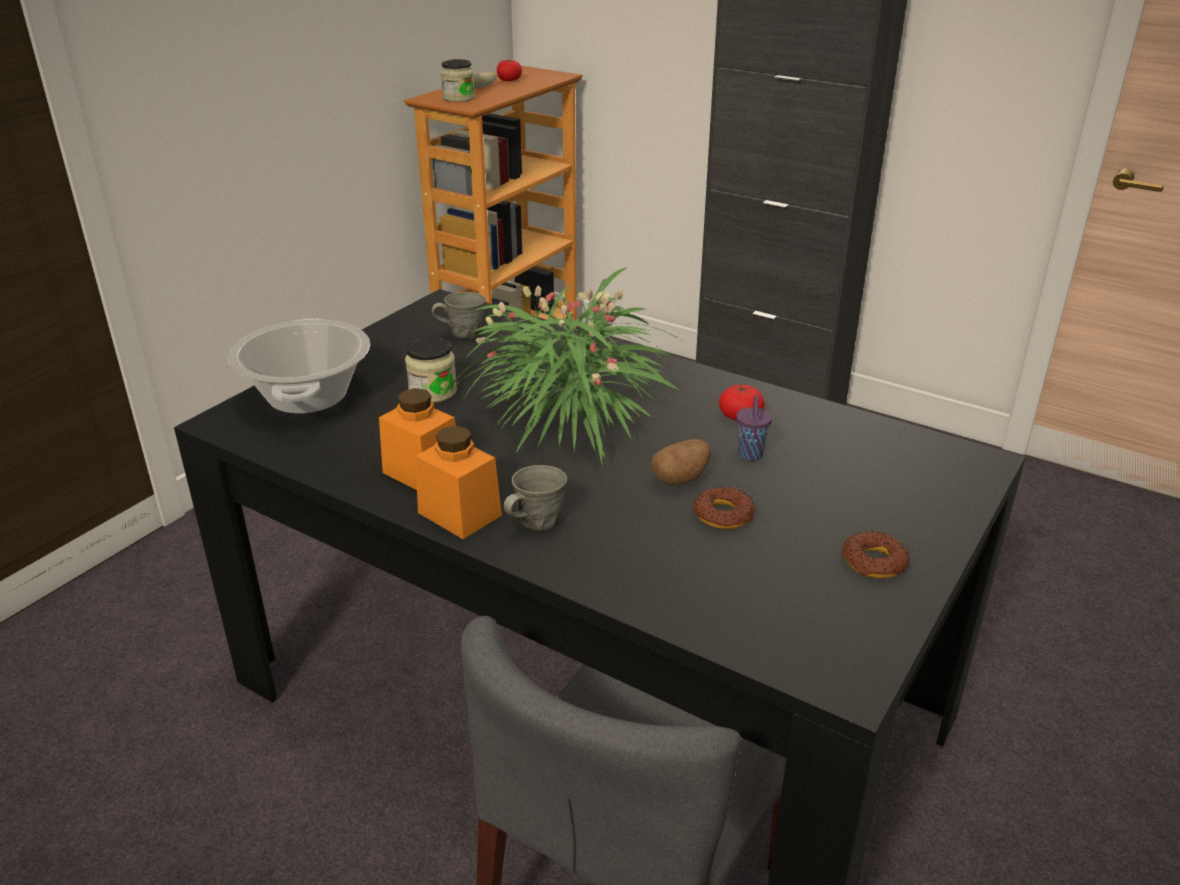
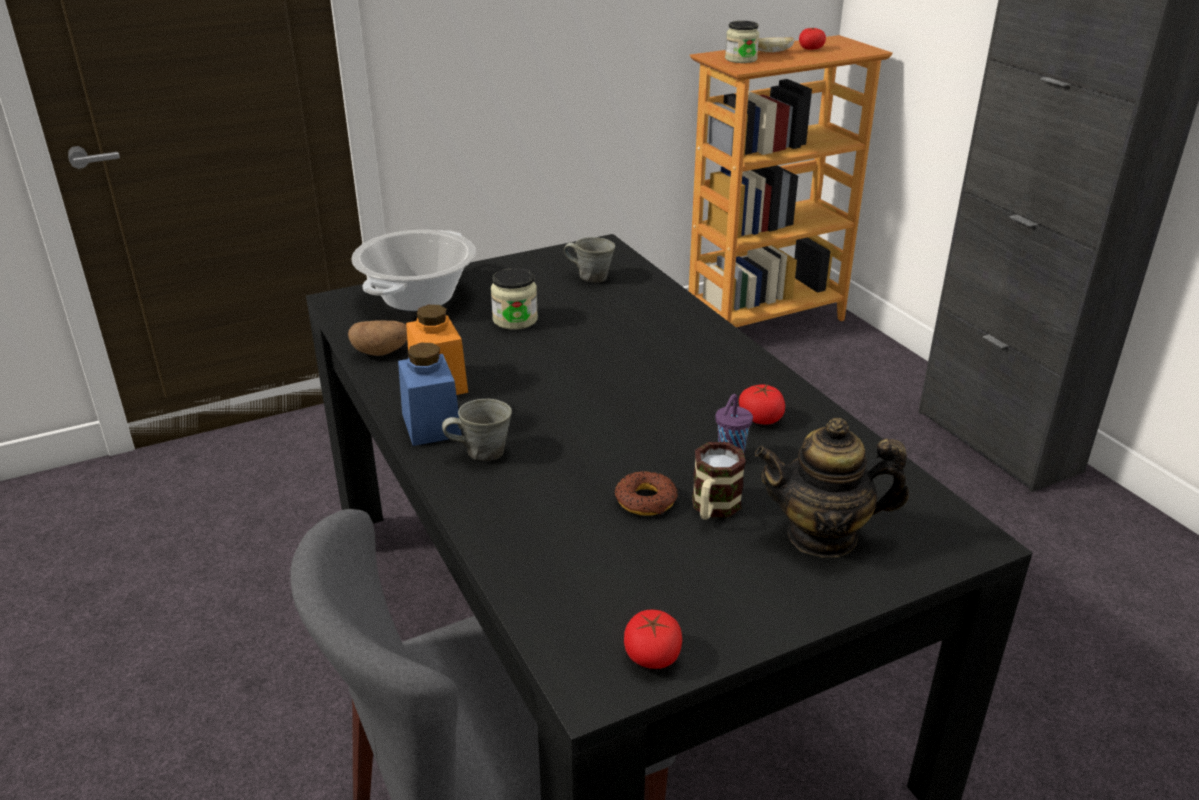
camera: 30 degrees right, 0 degrees up
orange jar [415,426,502,539] -> blue jar [398,343,462,446]
potted plant [442,268,684,464] -> none
potato [651,439,711,485] -> potato moved to [348,320,407,356]
donut [842,531,910,579] -> none
none -> tomato [624,610,682,669]
none -> mug [692,442,746,520]
none -> teapot [755,418,909,557]

